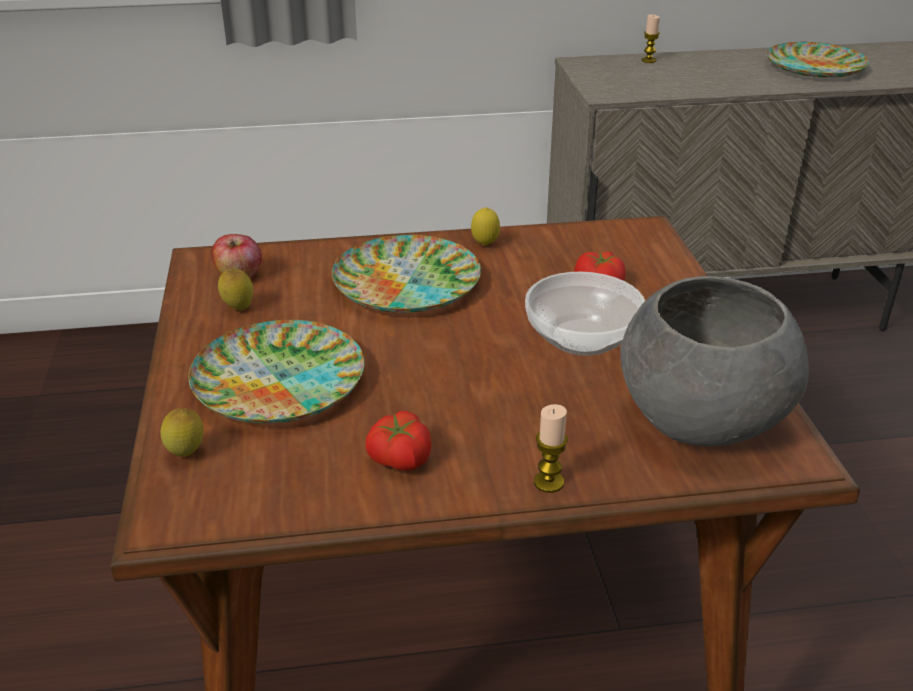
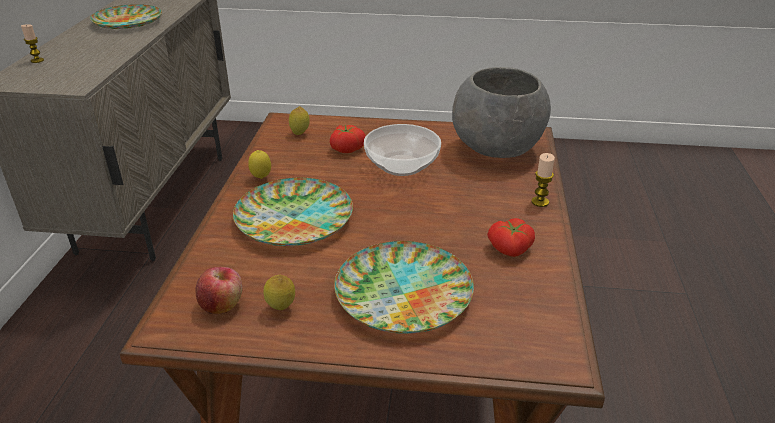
camera: 75 degrees left, 0 degrees up
lemon [160,408,204,457] -> lemon moved to [289,106,310,135]

